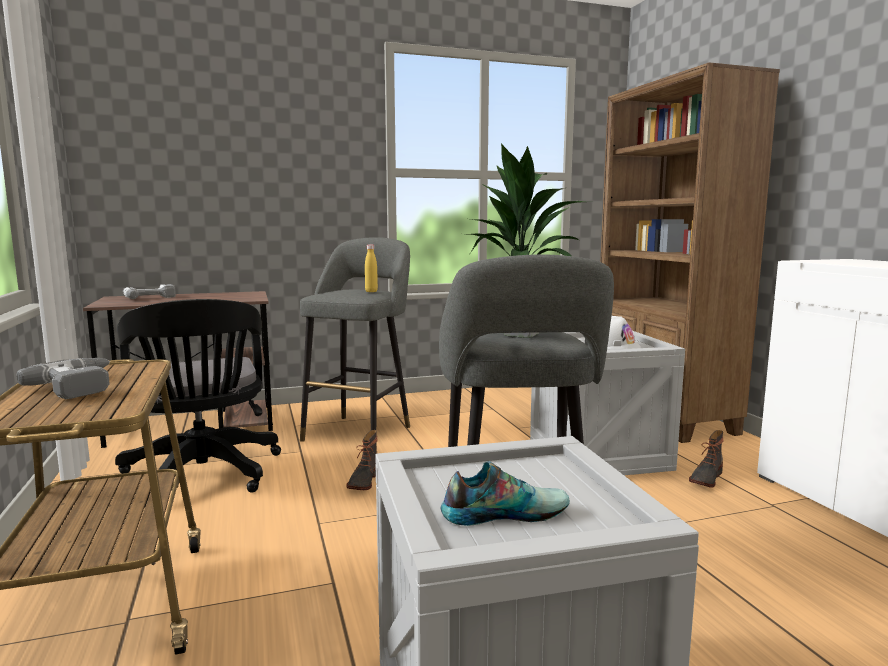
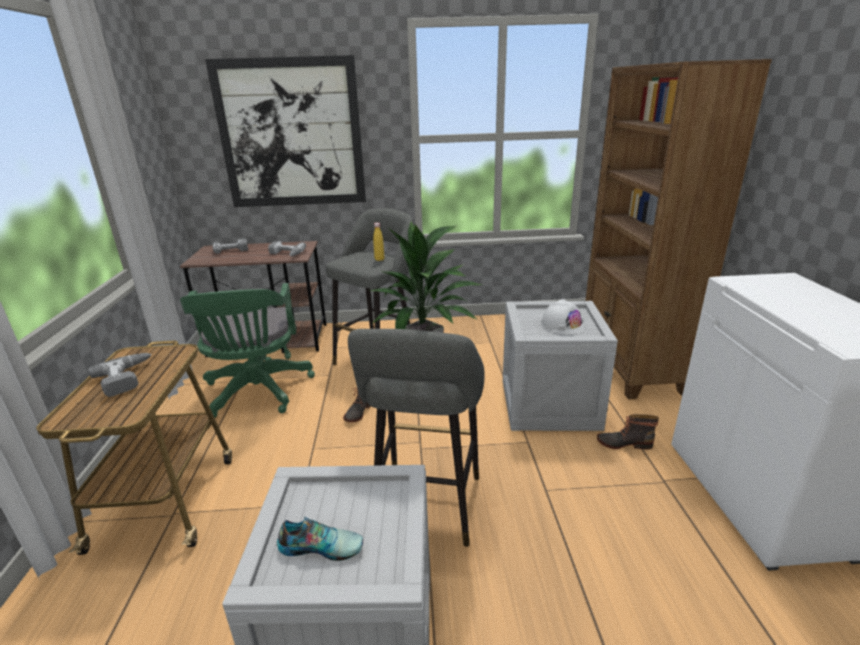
camera: 15 degrees right, 15 degrees up
black office chair [115,299,281,508] -> green office chair [180,283,315,418]
boot [689,430,723,488] -> boot turned 45 degrees clockwise [597,414,659,450]
none -> picture [205,55,366,207]
none -> power drill [268,241,306,256]

